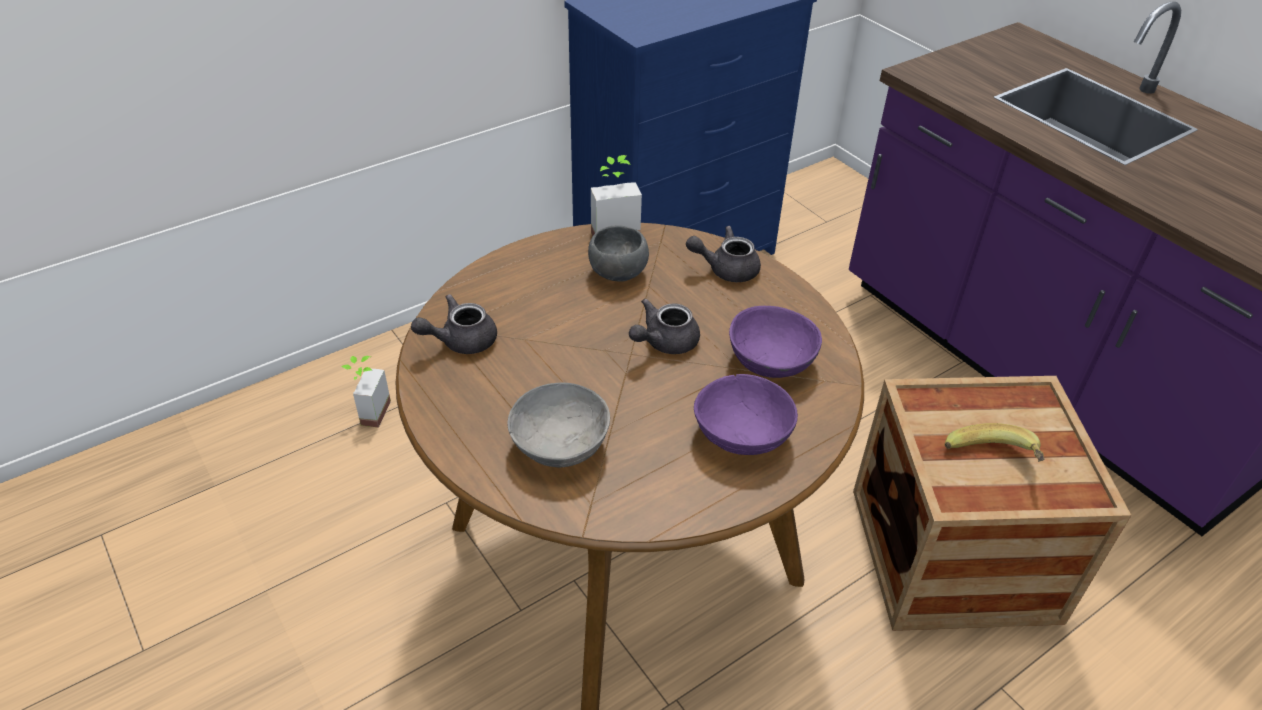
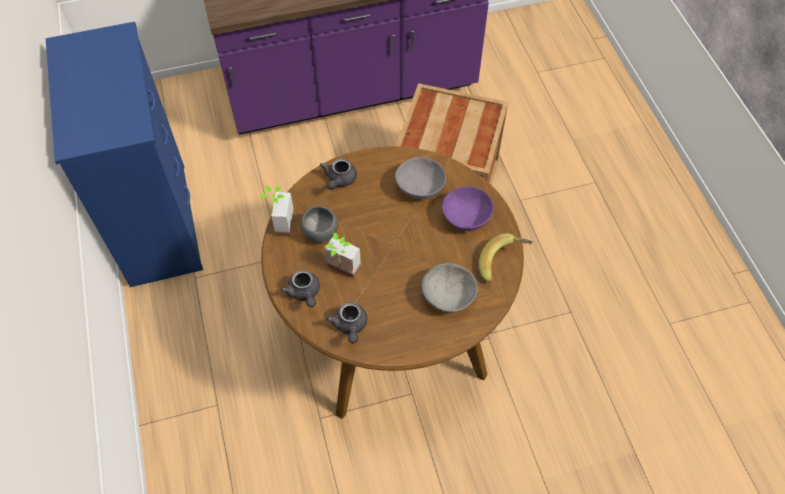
camera: 70 degrees left, 15 degrees up
potted plant [341,356,391,428] -> potted plant moved to [324,232,361,279]
grey teapot [629,298,700,354] -> grey teapot moved to [281,270,320,307]
purple bowl [729,306,822,378] -> grey bowl [395,157,446,199]
banana [945,423,1045,462] -> banana moved to [479,233,532,283]

